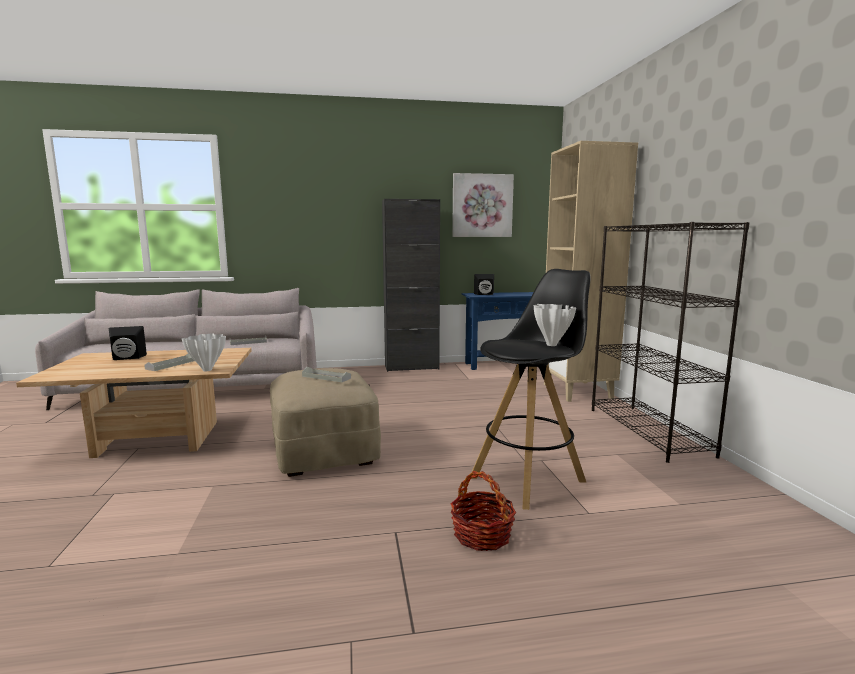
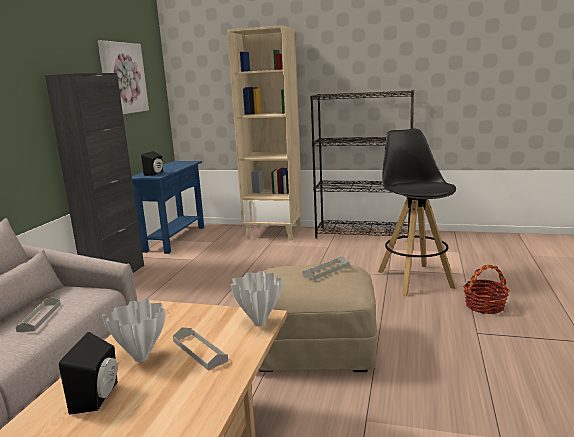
camera: 65 degrees left, 5 degrees up
white vase [534,304,576,346] -> white vase moved to [102,299,166,362]

